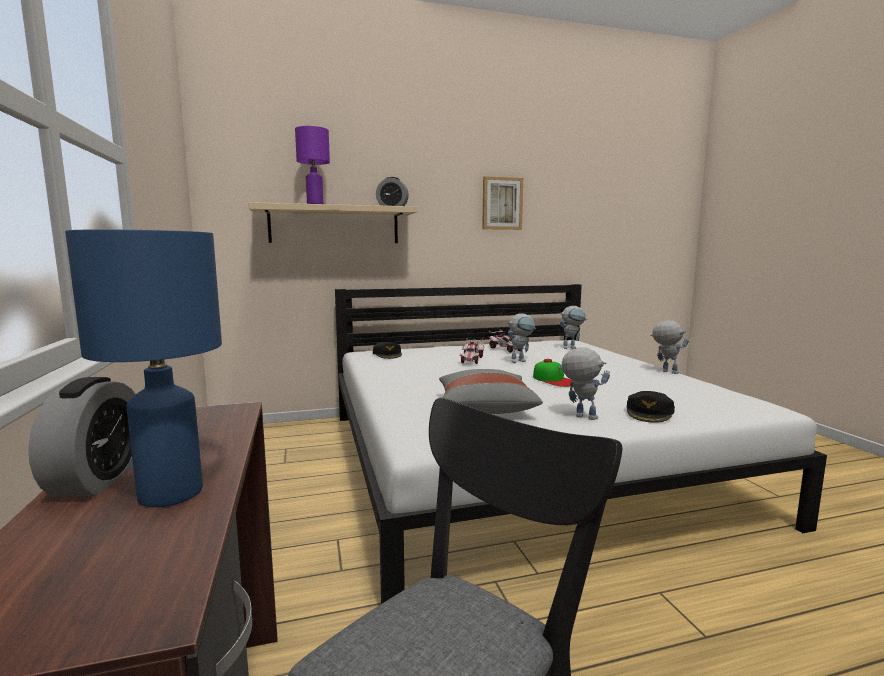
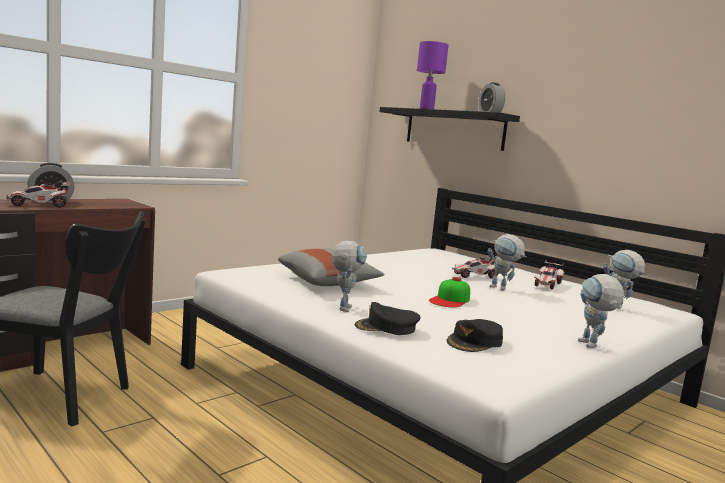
camera: 60 degrees right, 0 degrees up
blue table lamp [65,229,222,507] -> toy car [6,181,71,208]
beige shelf [248,202,417,243] -> black shelf [379,107,520,151]
black cap [373,342,402,359] -> black cap moved to [447,319,503,352]
picture [482,176,523,230] -> none
toy robot [650,320,689,374] -> toy robot turned 150 degrees clockwise [578,274,624,348]

